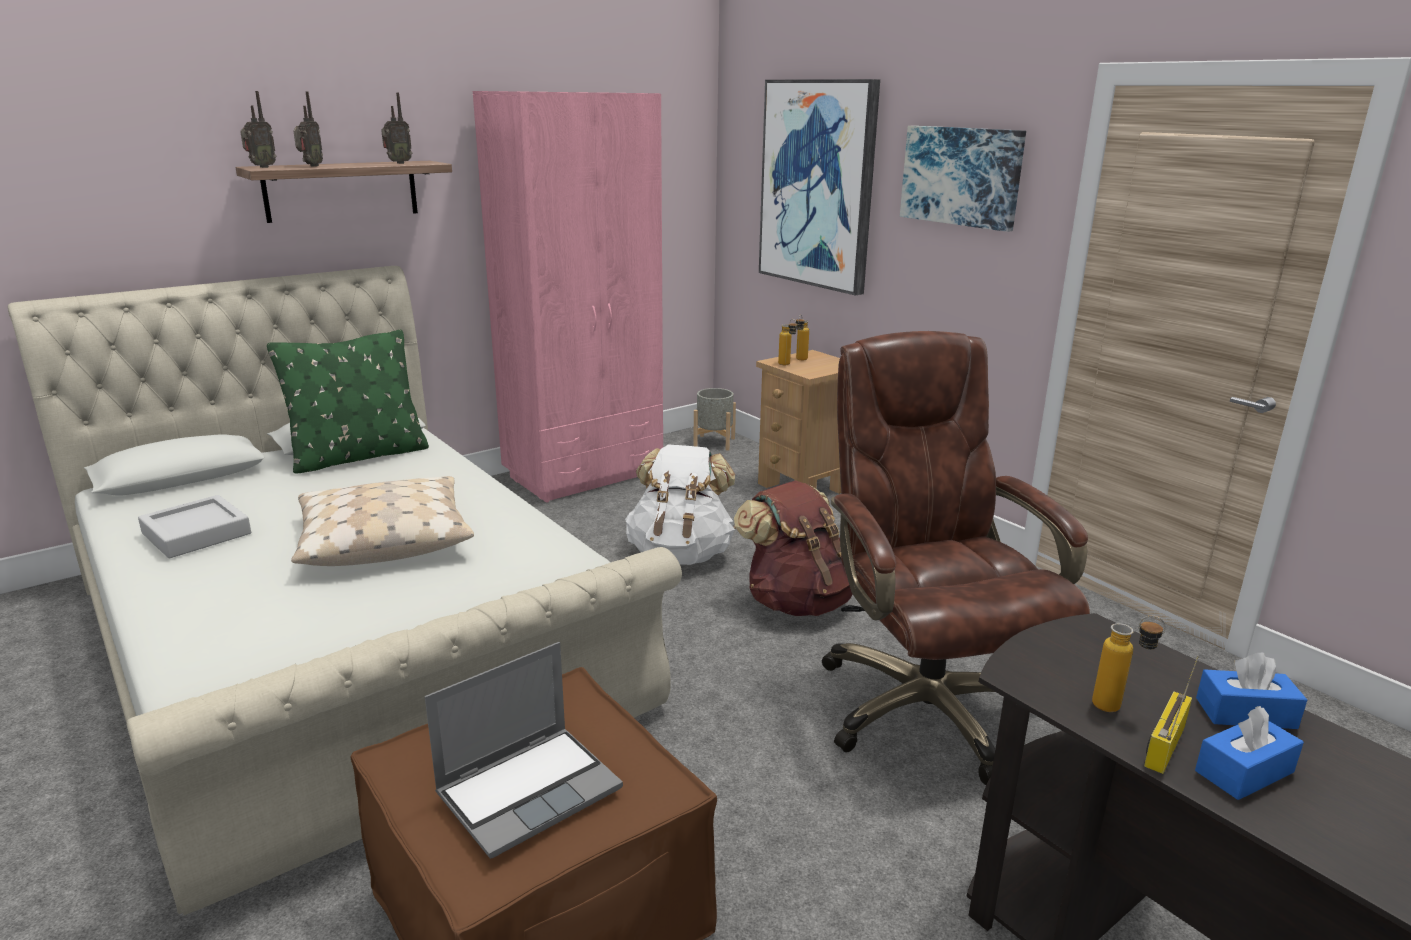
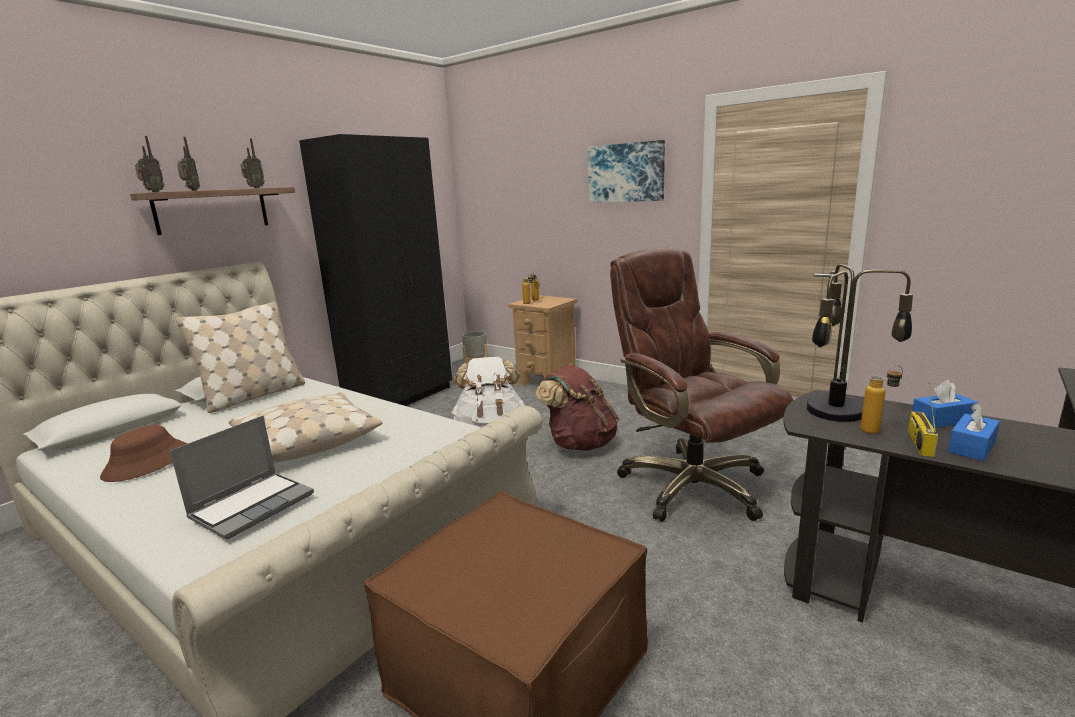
camera: 15 degrees left, 5 degrees down
grey tray [138,495,251,558] -> brown hat [100,425,187,482]
green pillow [267,330,429,474] -> beige pillow [175,302,305,413]
laptop [425,642,623,859] -> laptop moved to [170,415,314,539]
pink wardrobe [473,91,663,503] -> black wardrobe [299,134,452,406]
picture [759,79,880,295] -> none
none -> table lamp [807,264,913,422]

